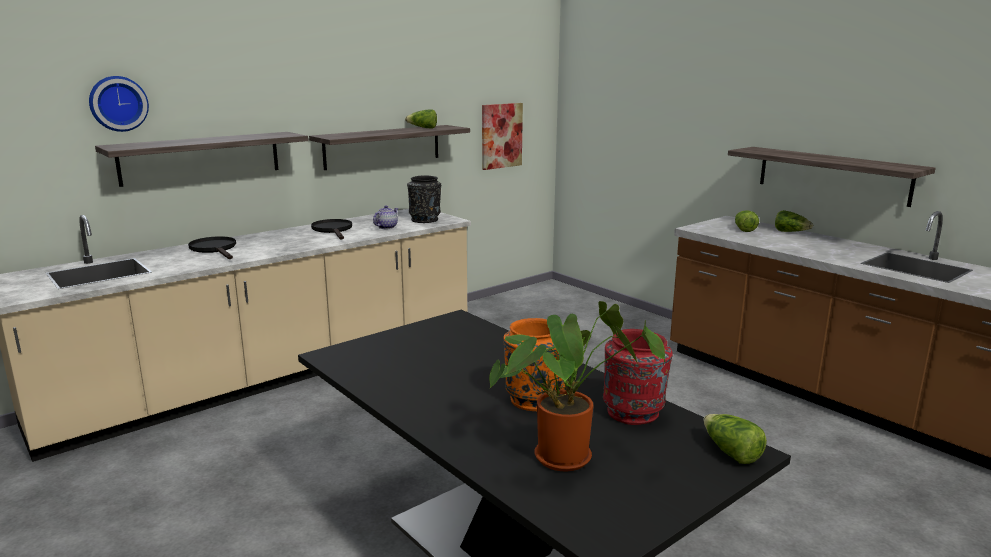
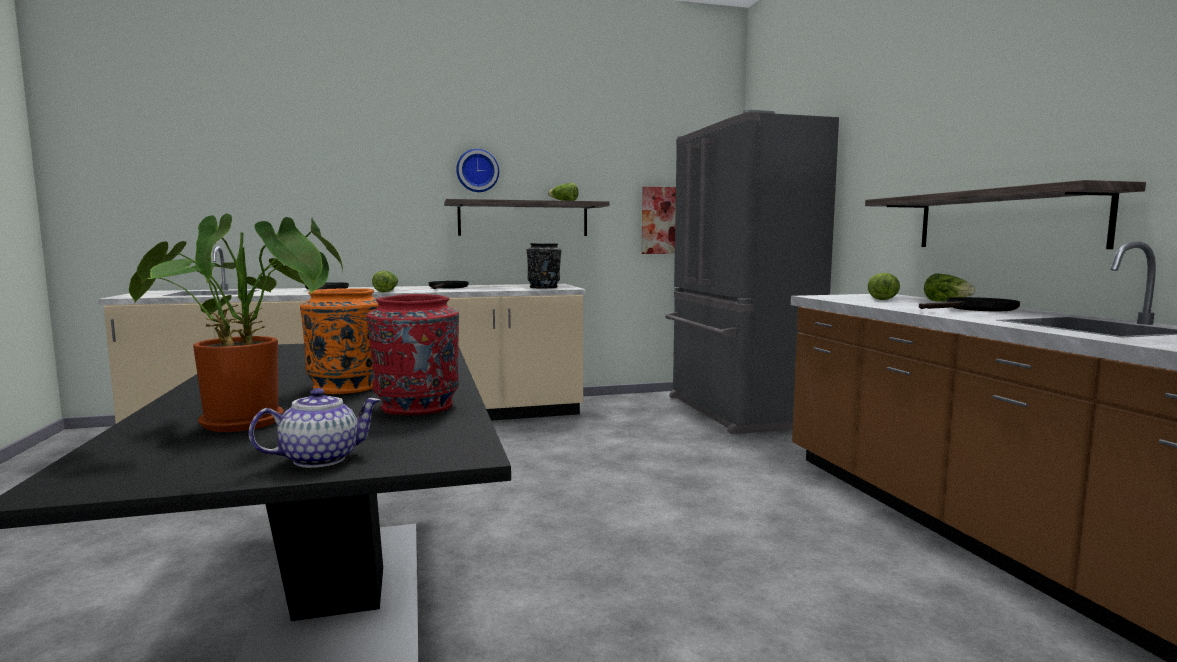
camera: 25 degrees right, 10 degrees down
wall clock [89,76,149,132] -> wall clock moved to [456,149,499,192]
shelf [95,132,308,187] -> none
teapot [373,205,399,229] -> teapot moved to [248,388,381,468]
lettuce [703,414,767,464] -> lettuce moved to [372,271,398,292]
none -> grey fridge [665,110,839,434]
none -> black frying pan [919,297,1020,311]

